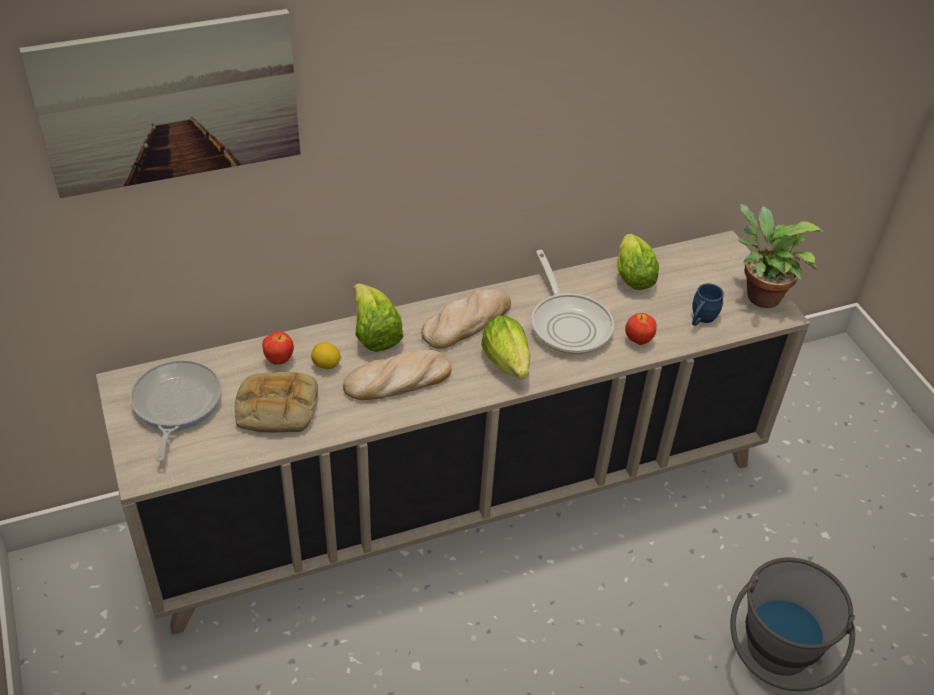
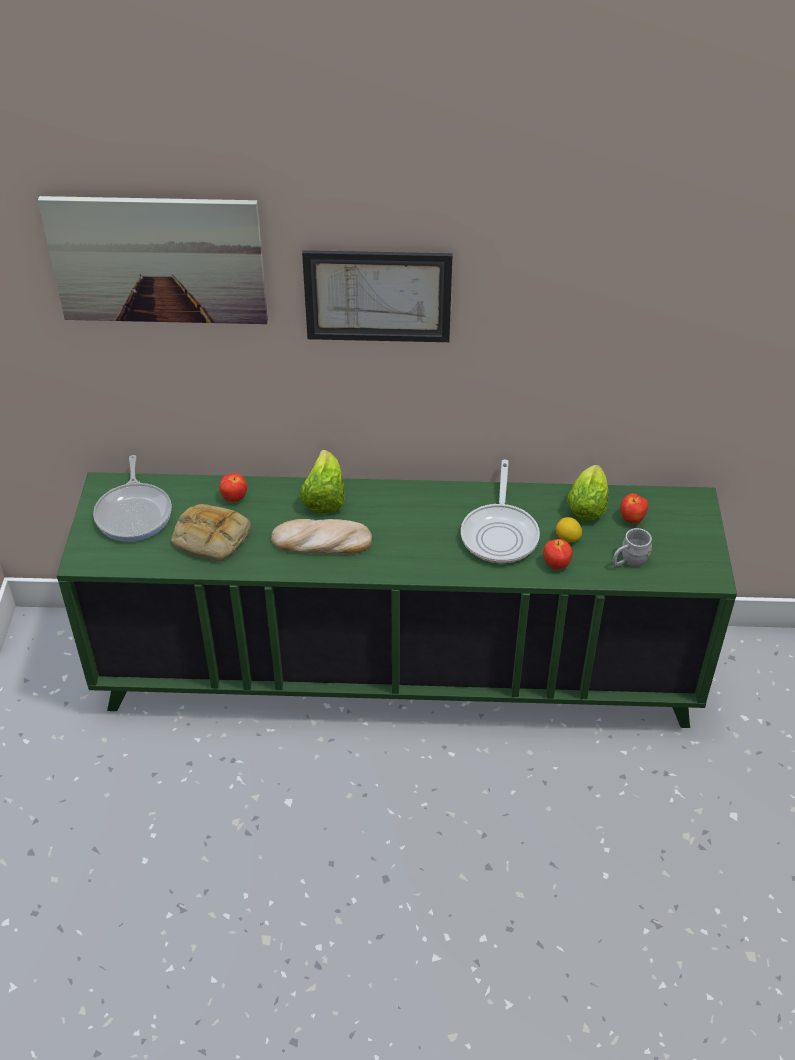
camera: 25 degrees right, 0 degrees up
beige cabinet [95,230,810,635] -> green cabinet [57,472,737,728]
frying pan [130,359,222,462] -> frying pan turned 150 degrees clockwise [93,455,172,542]
lemon [311,342,341,369] -> lemon moved to [556,517,582,543]
bread [421,288,511,349] -> none
lettuce [481,316,530,379] -> none
blue mug [692,283,724,326] -> grey mug [613,528,652,567]
grey bucket [730,557,855,691] -> none
potted plant [739,204,823,308] -> none
none -> picture [302,250,452,342]
none -> apple [620,493,648,524]

